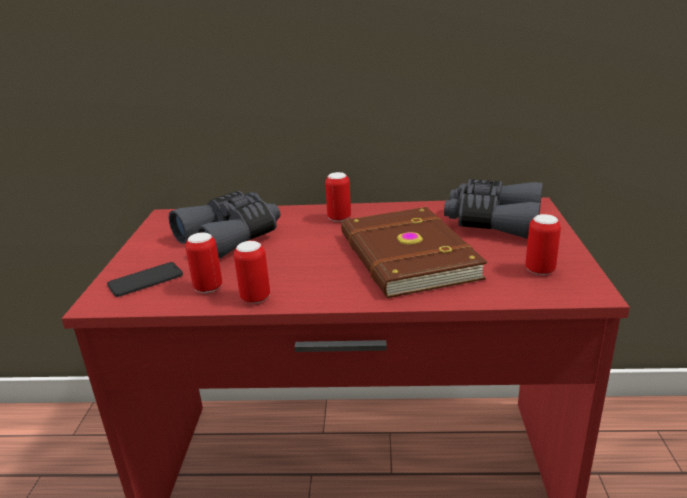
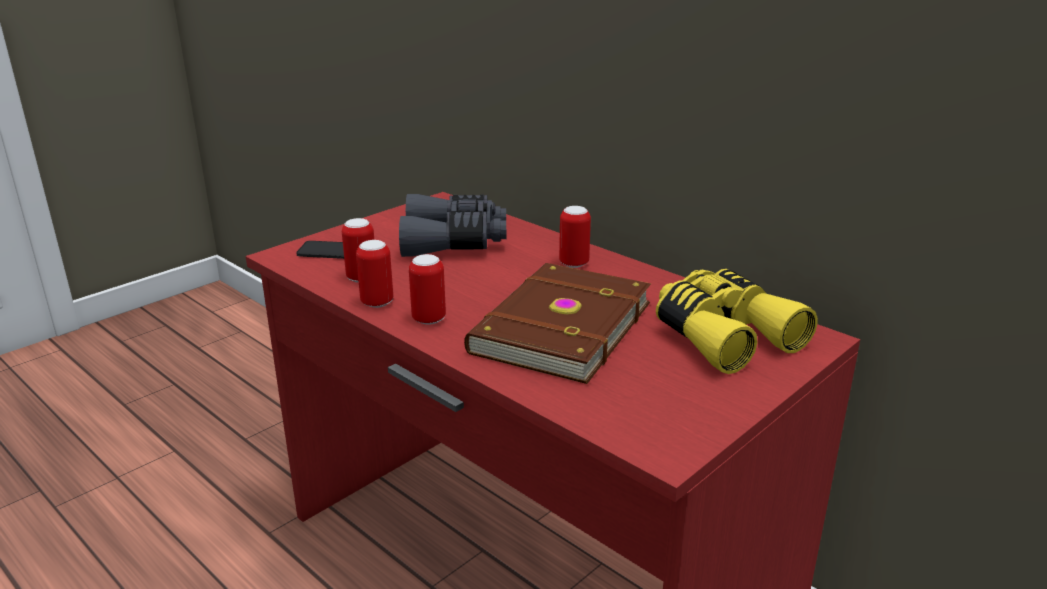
camera: 40 degrees right, 0 degrees up
grey binoculars [444,179,543,239] -> yellow binoculars [656,269,818,374]
can [525,214,561,275] -> can moved to [409,254,446,325]

